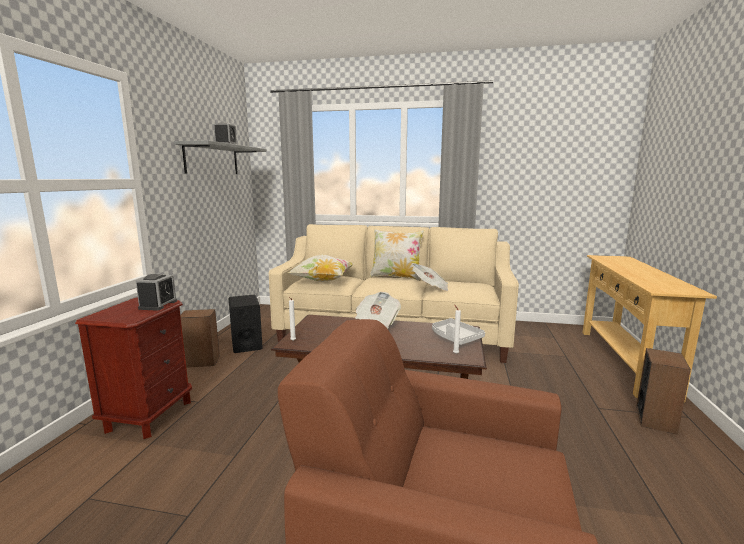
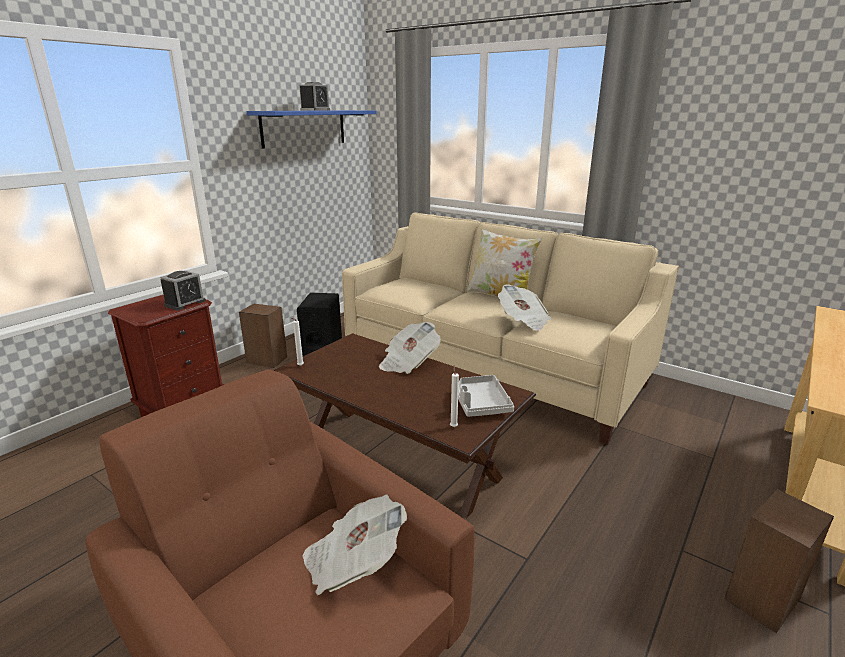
camera: 25 degrees right, 10 degrees up
grey shelf [174,140,267,174] -> blue shelf [246,110,377,148]
pillow [288,255,353,282] -> none
none -> newspaper [303,494,407,595]

